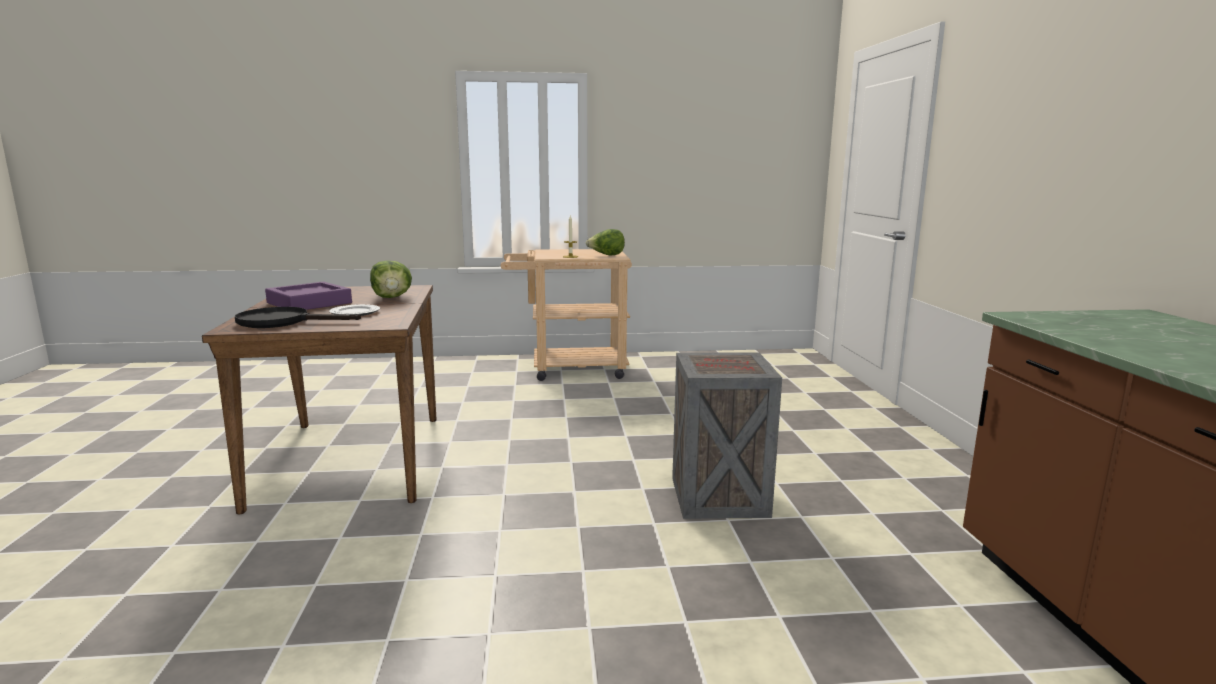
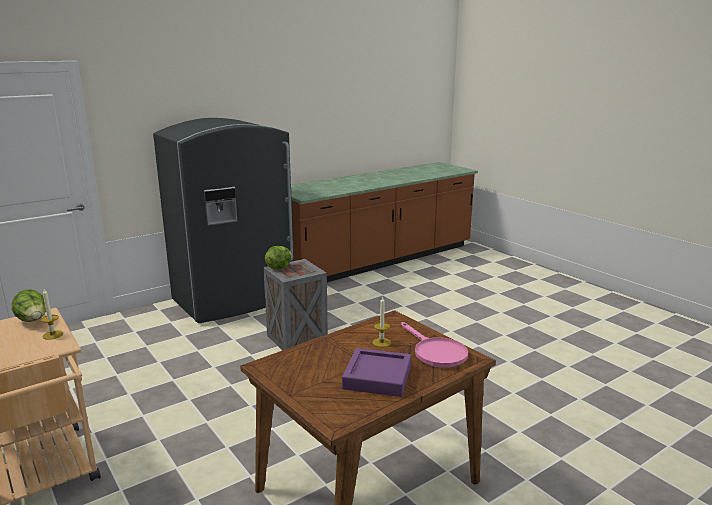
camera: 120 degrees left, 5 degrees up
black frying pan [235,307,361,328] -> pink frying pan [401,322,468,368]
plate [329,304,380,316] -> candle [372,296,391,347]
lettuce [370,260,412,298] -> lettuce moved to [265,246,292,270]
none -> grey fridge [153,118,294,323]

